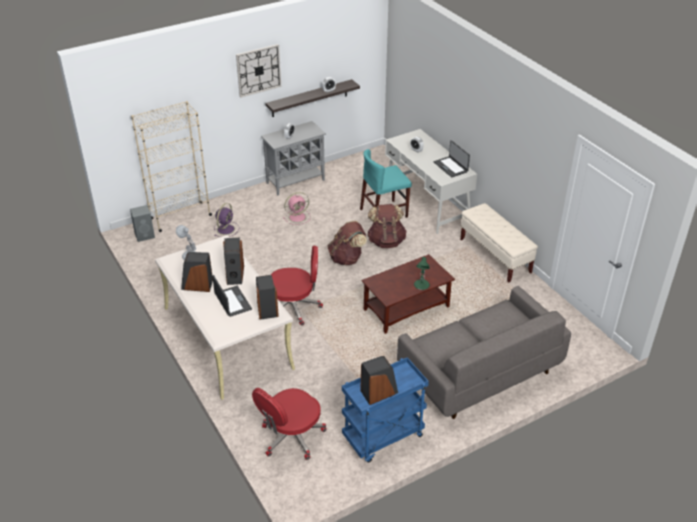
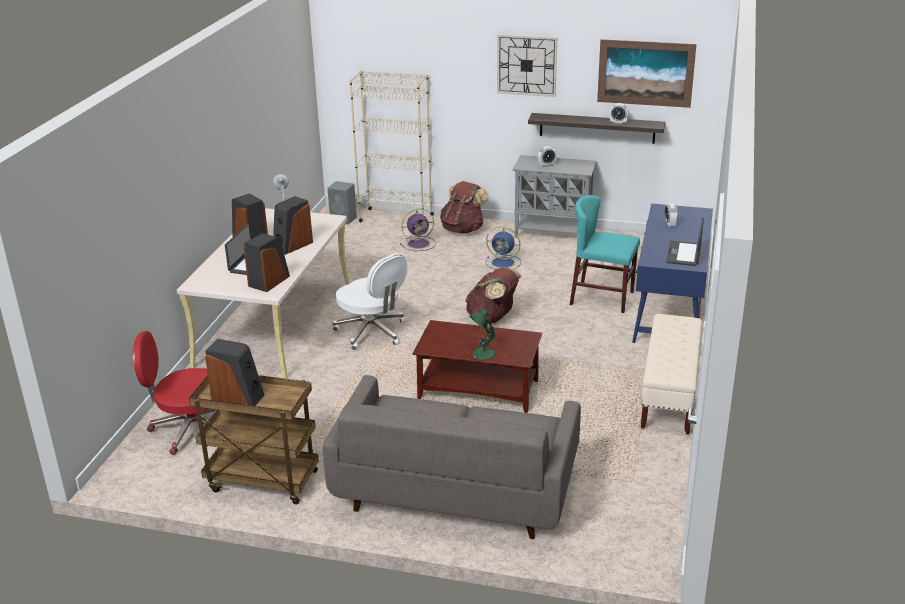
camera: 45 degrees right, 10 degrees down
red office chair [271,246,323,326] -> white office chair [332,253,408,350]
pink fan [283,192,311,225] -> blue fan [486,226,521,270]
blue cart [342,357,429,463] -> brown cart [189,375,319,504]
brown backpack [367,204,407,248] -> brown backpack moved to [440,181,489,234]
white desk [385,129,477,234] -> blue desk [632,203,713,343]
none -> picture [597,39,697,108]

